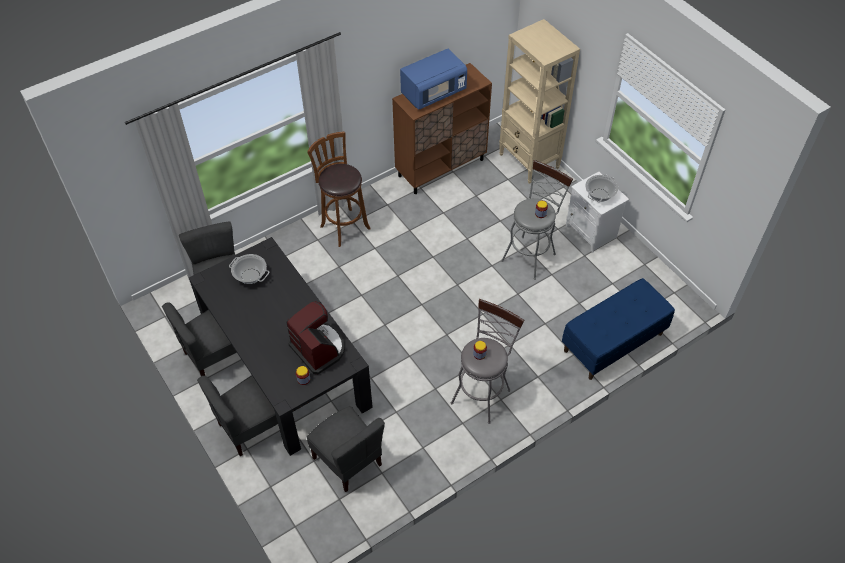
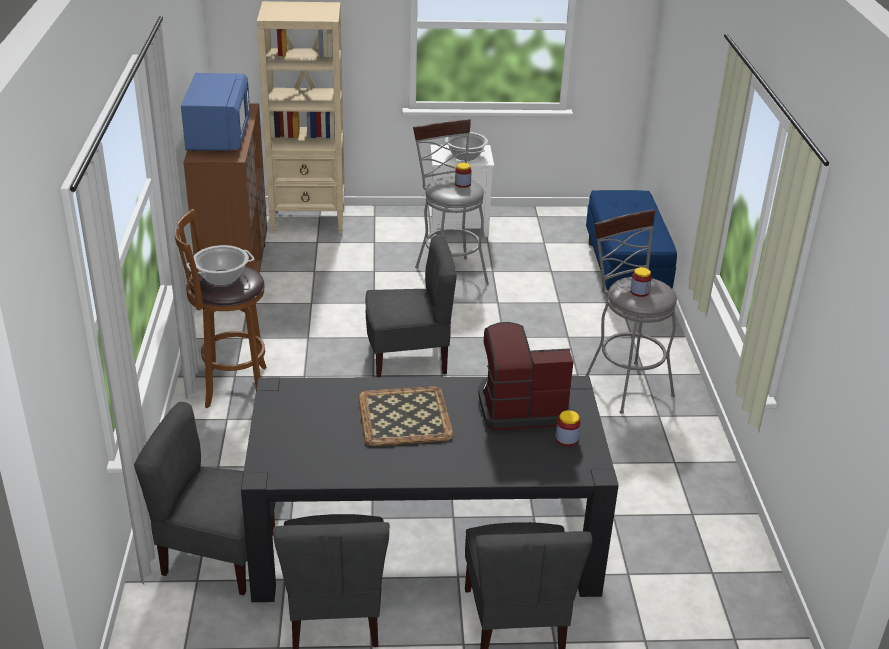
camera: 60 degrees left, 20 degrees down
cooking pot [229,254,269,284] -> cooking pot moved to [187,245,254,286]
grey chair [307,406,385,492] -> grey chair moved to [365,235,457,377]
none -> tray [358,386,454,446]

